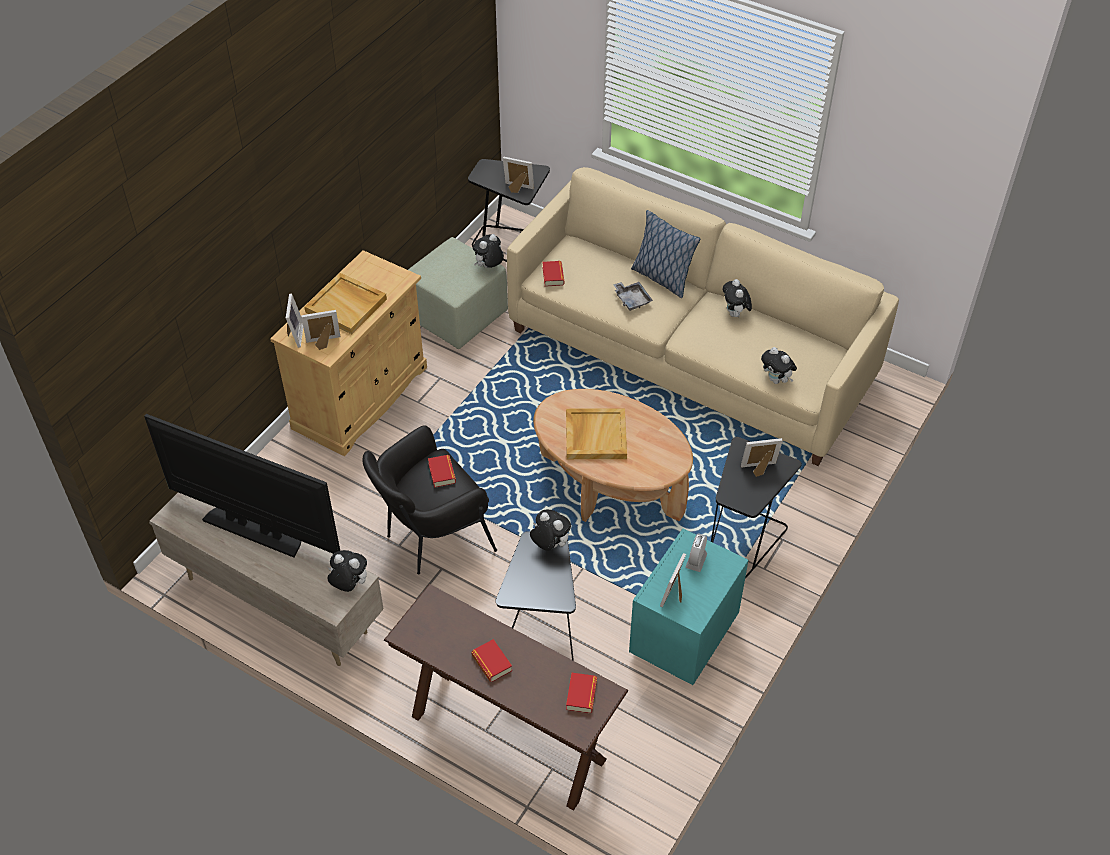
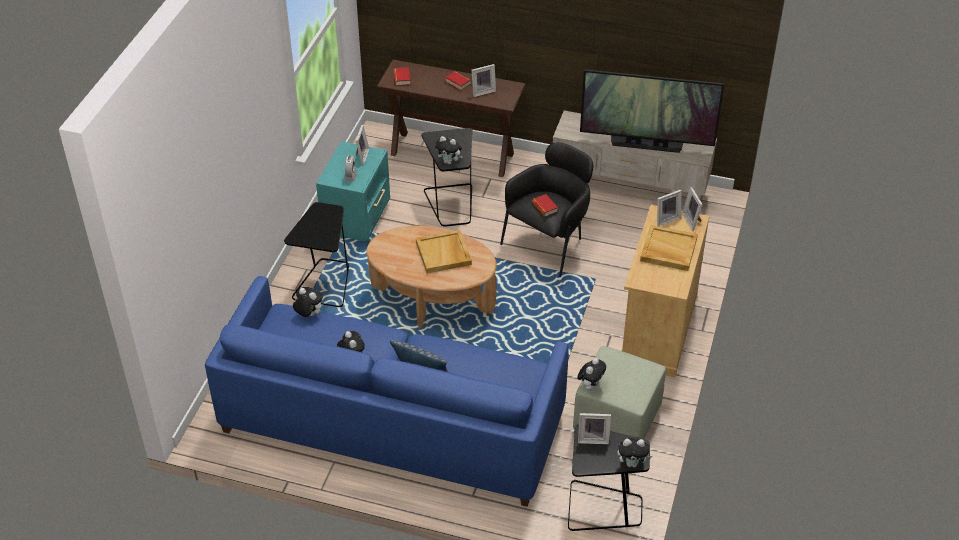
camera: 165 degrees right, 5 degrees down
plush toy [327,550,367,592] -> plush toy moved to [617,438,652,468]
beige sofa [507,167,899,466] -> blue sofa [205,276,569,507]
book [542,261,564,287] -> none
grey tray [613,282,653,311] -> none
picture frame [741,438,783,477] -> picture frame moved to [471,64,496,97]

